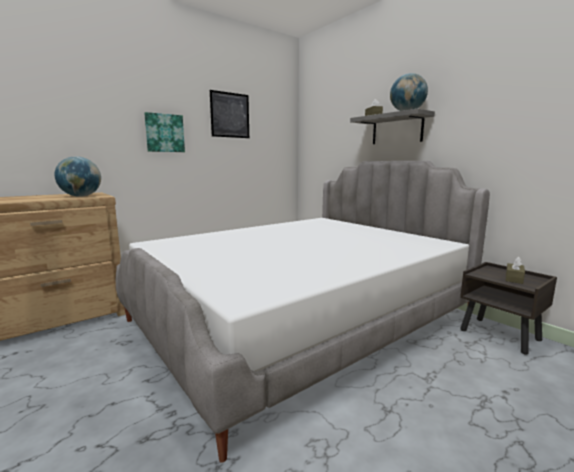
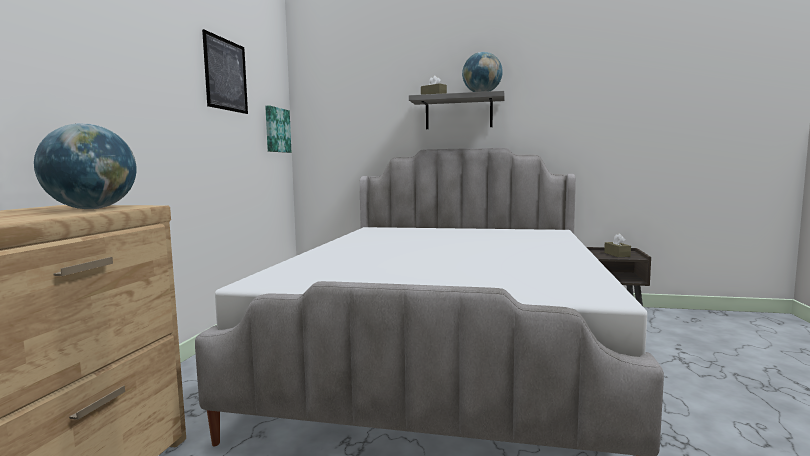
camera: 40 degrees left, 5 degrees down
picture [144,112,185,152] -> picture moved to [265,106,291,153]

